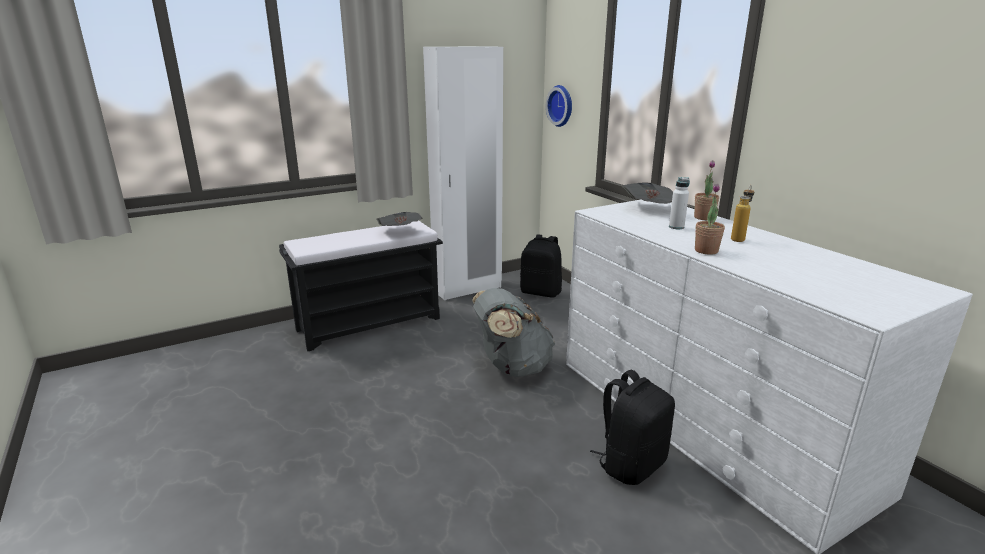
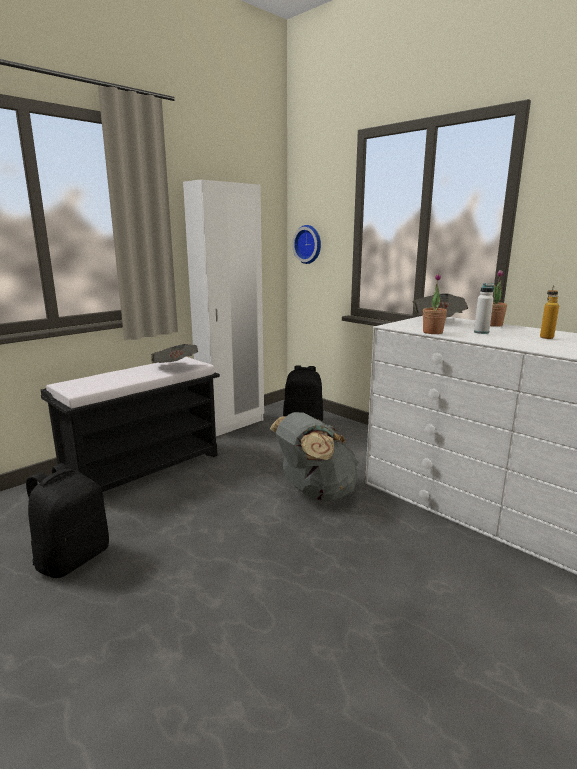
camera: 15 degrees left, 5 degrees down
black backpack [590,370,675,485] -> black backpack moved to [26,463,109,578]
potted plant [695,184,725,255] -> potted plant moved to [423,273,447,334]

